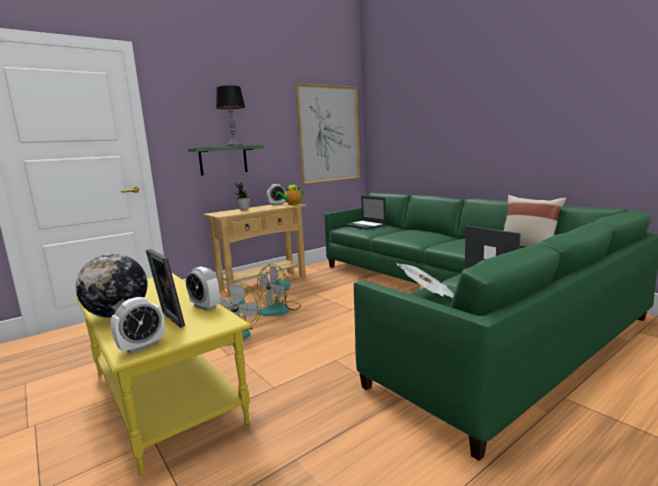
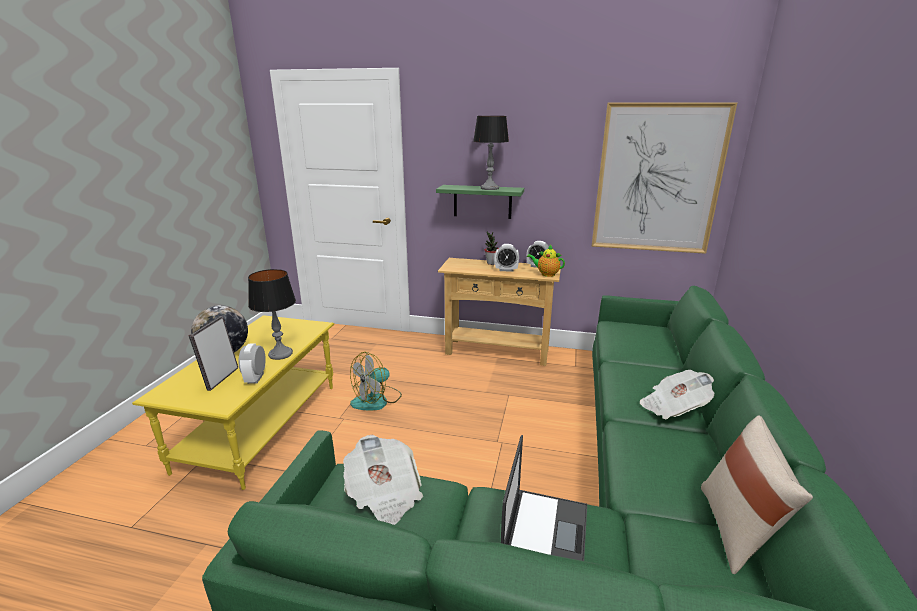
camera: 50 degrees right, 10 degrees up
alarm clock [110,297,165,354] -> alarm clock moved to [495,244,519,272]
fan [257,264,301,316] -> none
laptop [344,196,386,230] -> none
none -> table lamp [248,269,296,360]
none -> newspaper [640,370,715,420]

